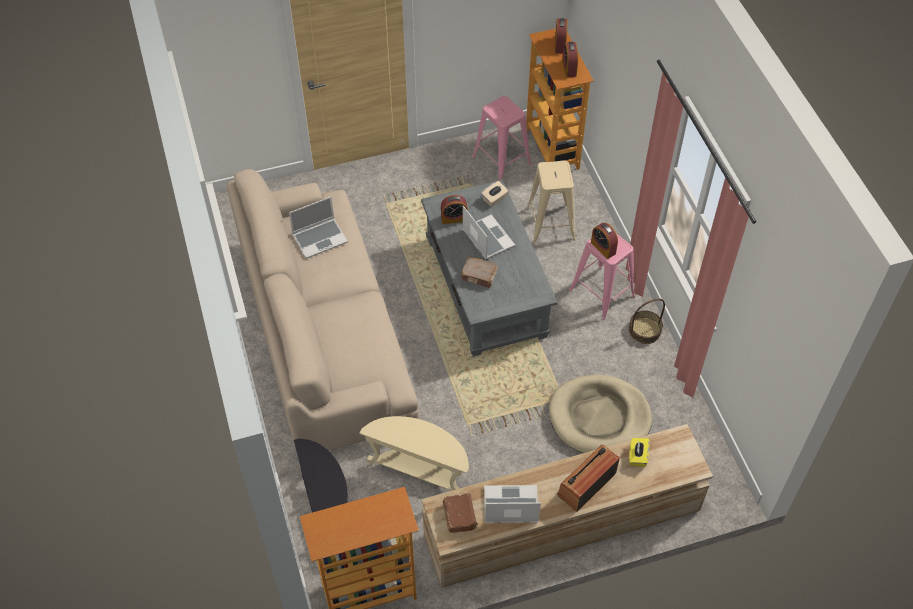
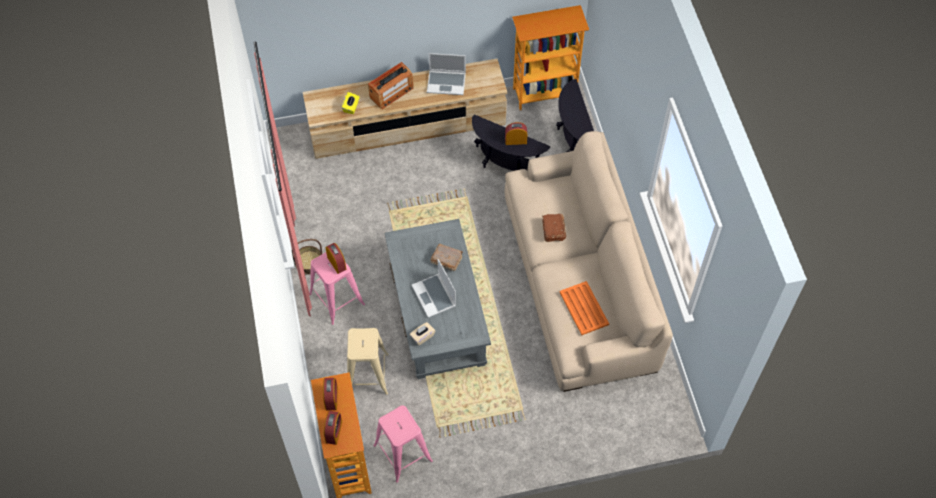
camera: 175 degrees left, 5 degrees up
laptop [289,197,348,259] -> orange tray [560,281,609,335]
beige side table [359,416,469,491] -> black side table [472,114,550,171]
alarm clock [441,195,468,224] -> alarm clock moved to [505,122,528,145]
brown book [443,493,478,533] -> brown book moved to [542,214,566,242]
beige dog bed [549,375,652,453] -> none

